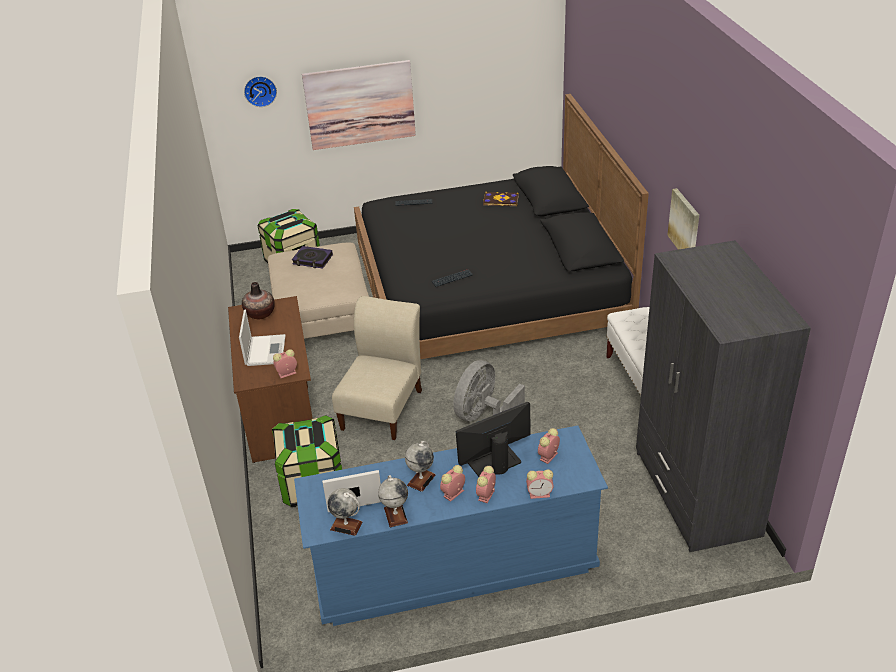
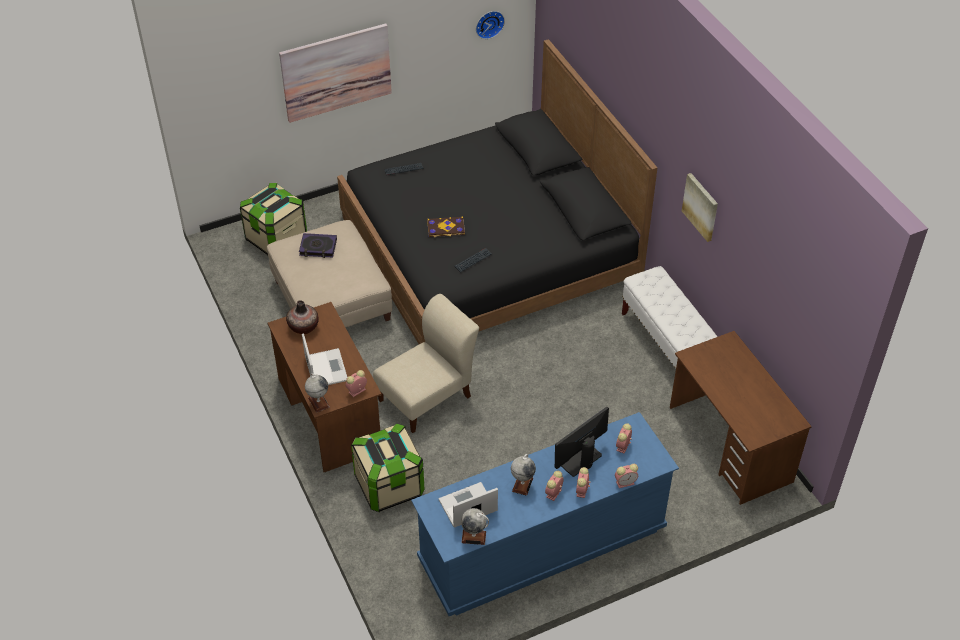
camera: 15 degrees left, 10 degrees up
wall clock [244,76,277,107] -> wall clock moved to [476,11,505,39]
beige chair [332,296,422,440] -> beige chair turned 45 degrees clockwise [373,294,479,433]
globe [378,475,408,527] -> globe moved to [305,373,330,413]
grey fan [453,360,525,421] -> none
book [483,192,519,206] -> book moved to [427,217,465,238]
grey wardrobe [636,240,811,552] -> brown desk [670,331,812,505]

